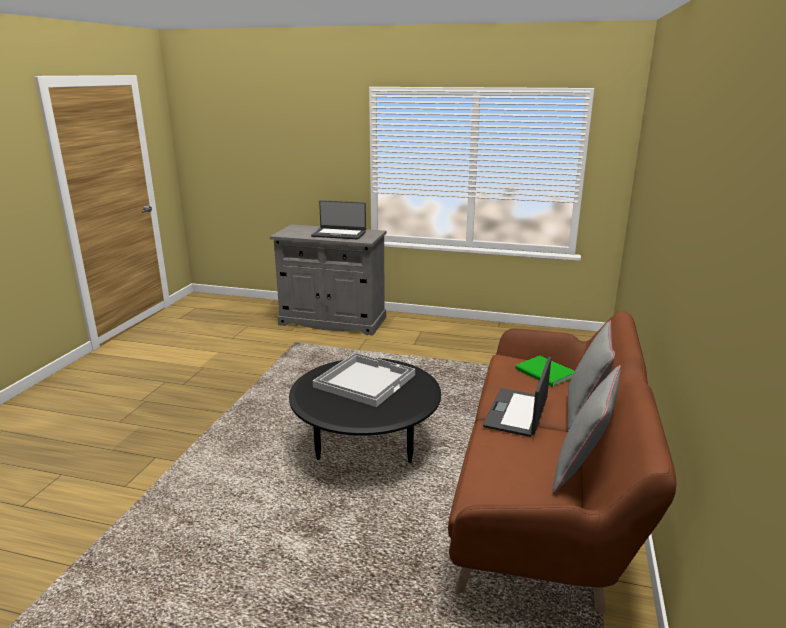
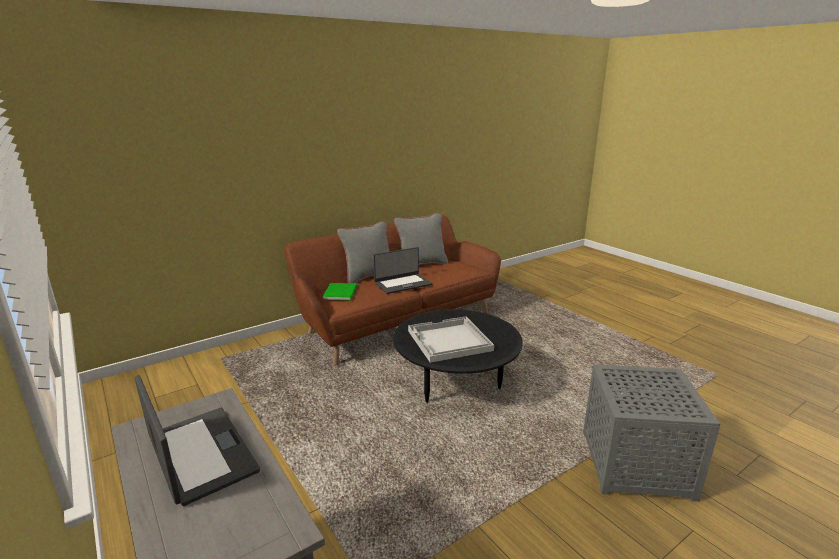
camera: 140 degrees left, 0 degrees up
none -> grey side table [583,364,720,502]

